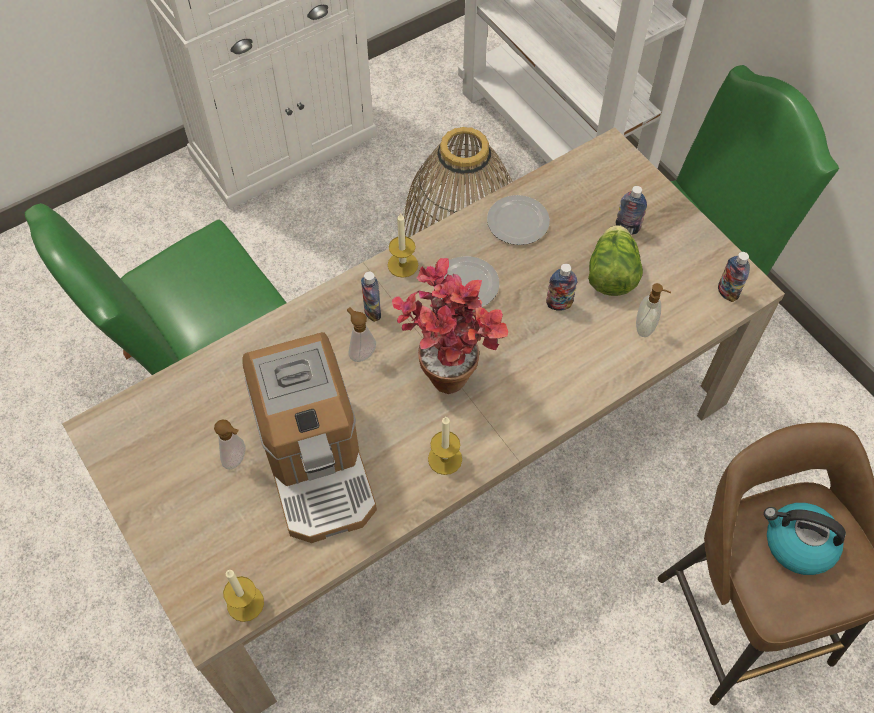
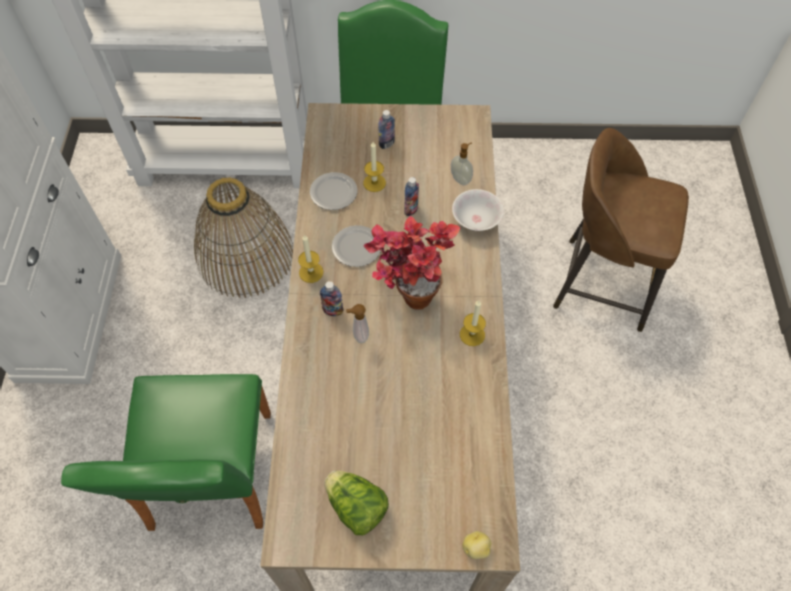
camera: 55 degrees left, 0 degrees up
soap dispenser [214,420,246,469] -> none
candle [223,570,264,622] -> candle moved to [363,142,386,192]
coffee machine [242,332,377,543] -> none
lettuce [588,225,643,296] -> lettuce moved to [325,470,389,535]
bottle [718,252,750,302] -> none
kettle [764,503,846,575] -> none
none -> white bowl [452,189,504,231]
none -> potato [462,531,491,559]

